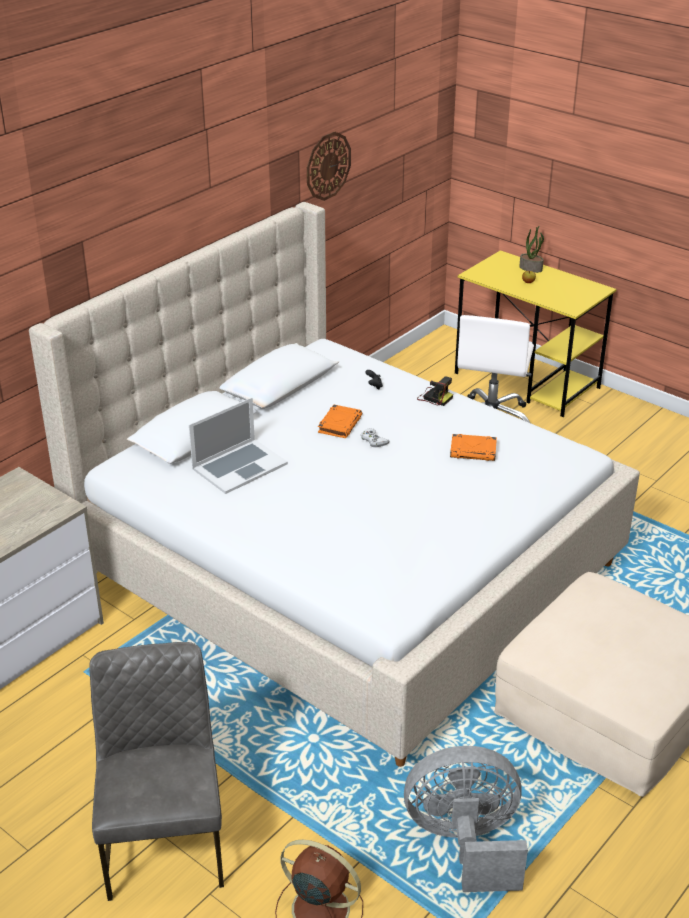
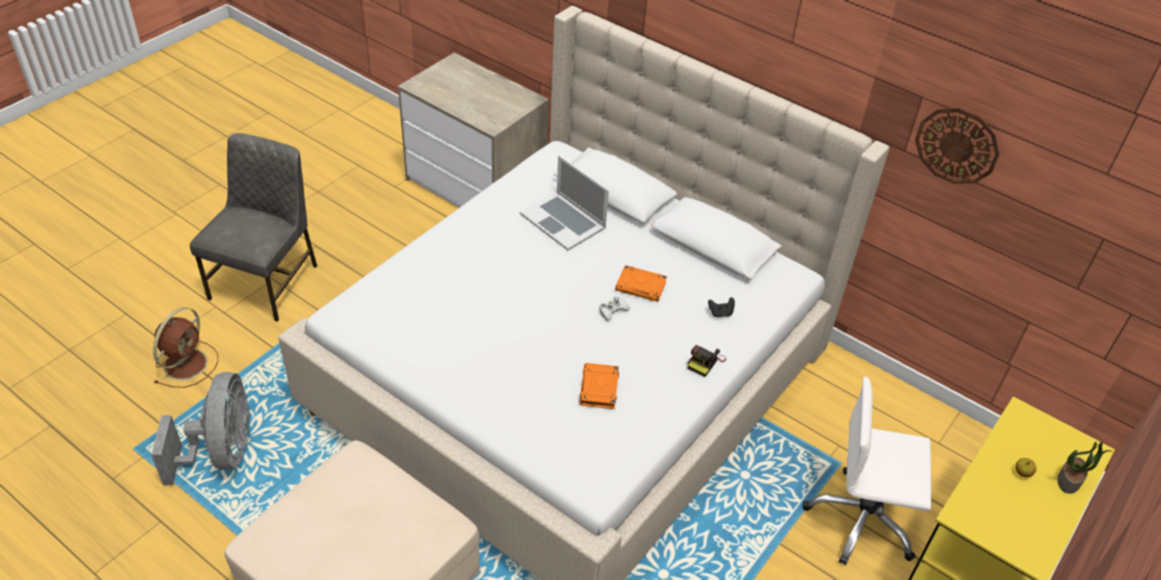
camera: 85 degrees right, 10 degrees up
grey chair [89,642,224,901] -> grey chair turned 60 degrees counterclockwise [190,133,317,322]

